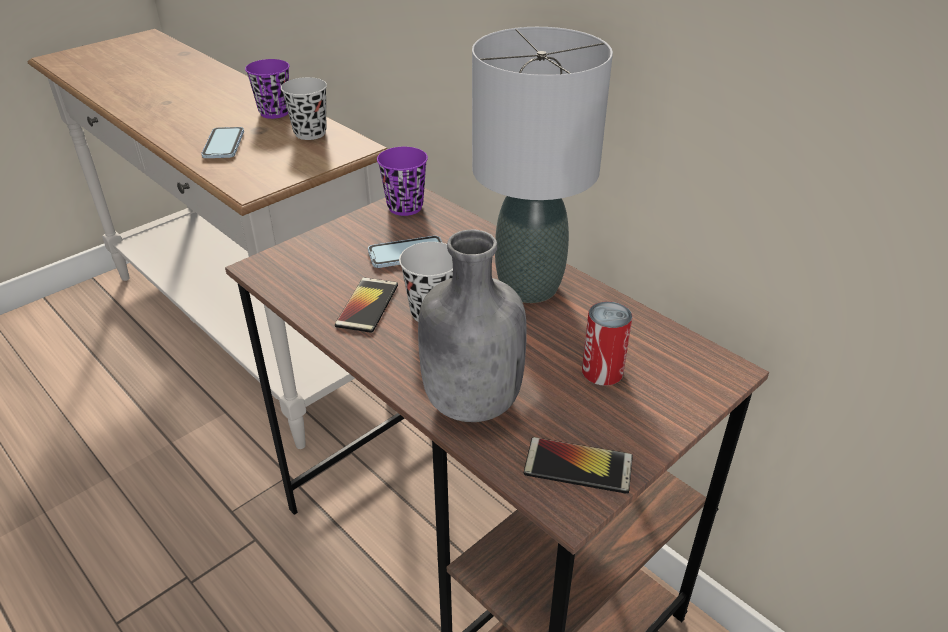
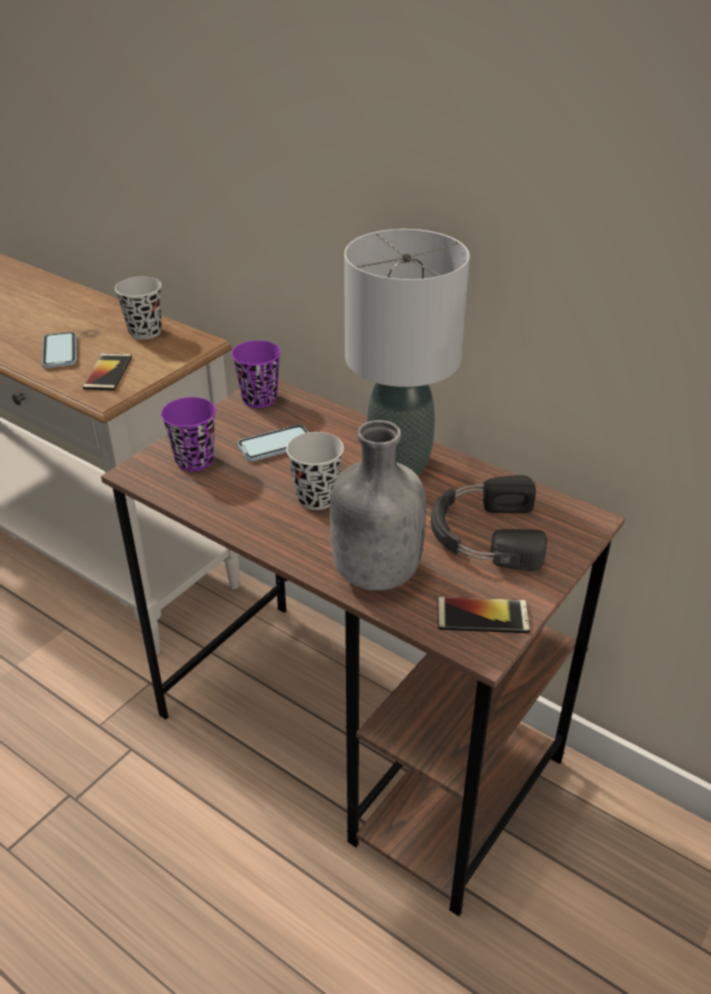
camera: 10 degrees left, 0 degrees up
purple cup [245,59,289,119] -> purple cup moved to [161,397,216,471]
phone [335,277,398,333] -> phone moved to [83,353,132,391]
can [582,301,632,386] -> black headphones [431,475,547,571]

